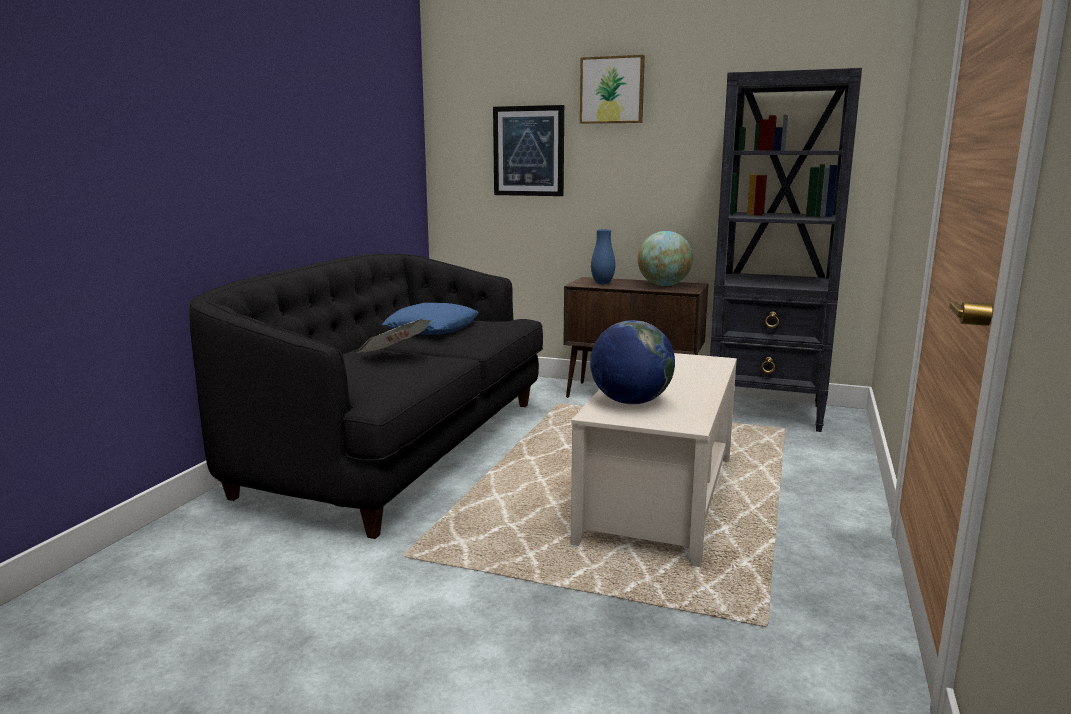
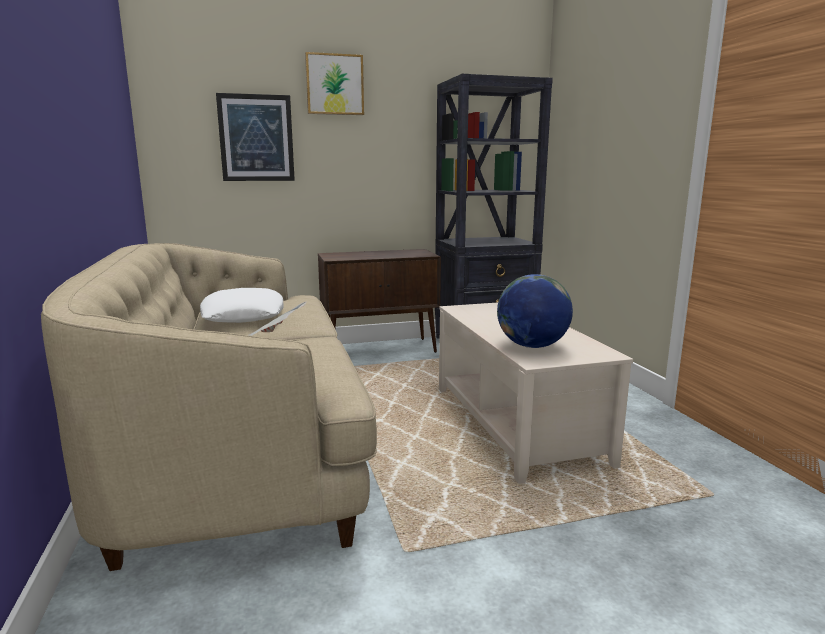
camera: 35 degrees left, 0 degrees up
black sofa [189,254,543,539] -> beige sofa [41,243,377,571]
blue pillow [382,303,479,335] -> white pillow [200,288,284,323]
blue vase [591,229,616,284] -> none
globe [638,231,693,286] -> none

